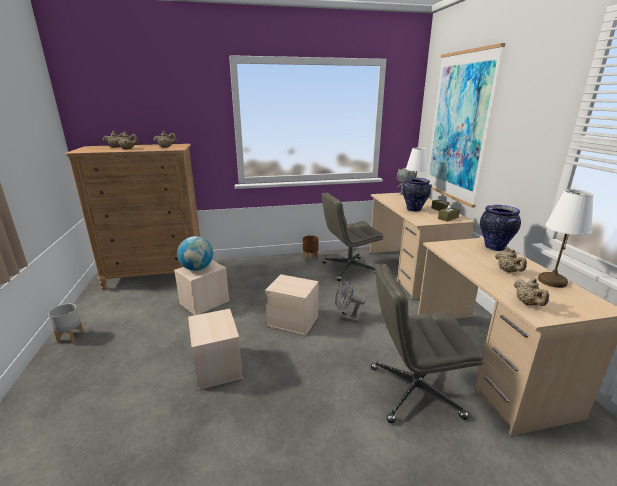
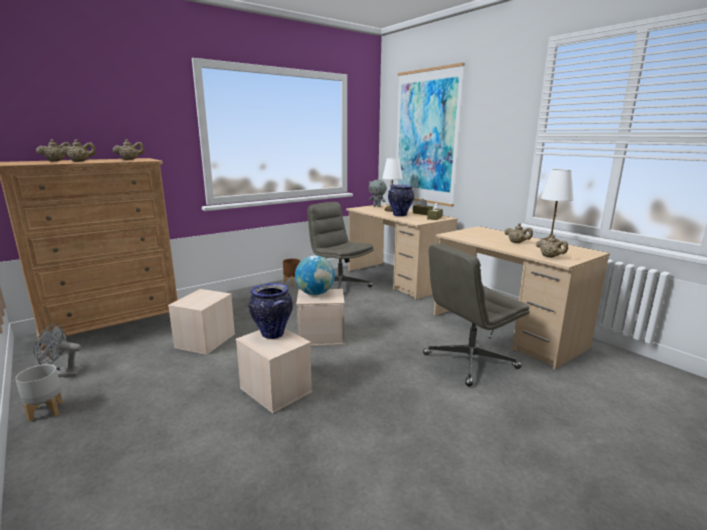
camera: 25 degrees left, 5 degrees down
globe [177,236,213,271] -> globe moved to [295,255,335,295]
grey office chair [321,192,383,281] -> grey office chair turned 90 degrees clockwise [307,202,374,289]
grey fan [335,280,365,323] -> grey fan moved to [33,324,83,377]
vase [480,205,521,251] -> vase moved to [249,283,293,339]

